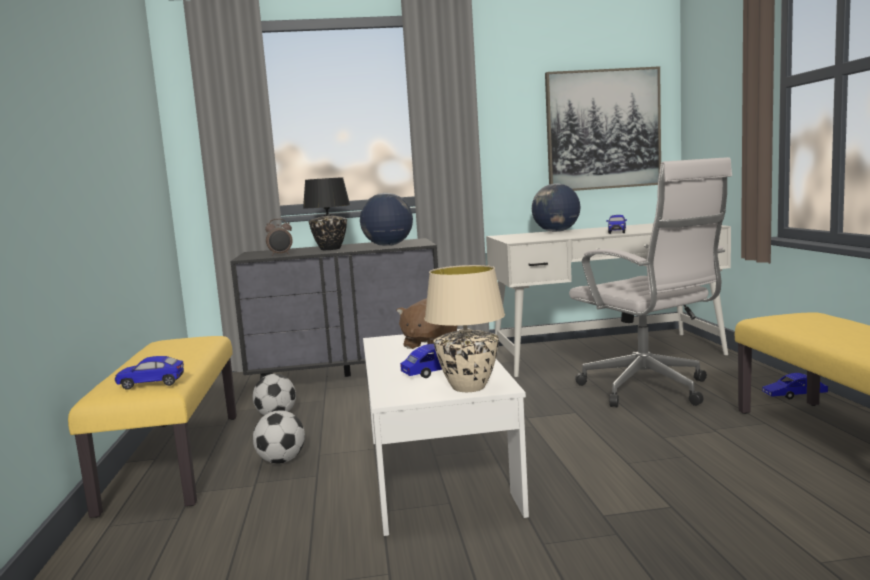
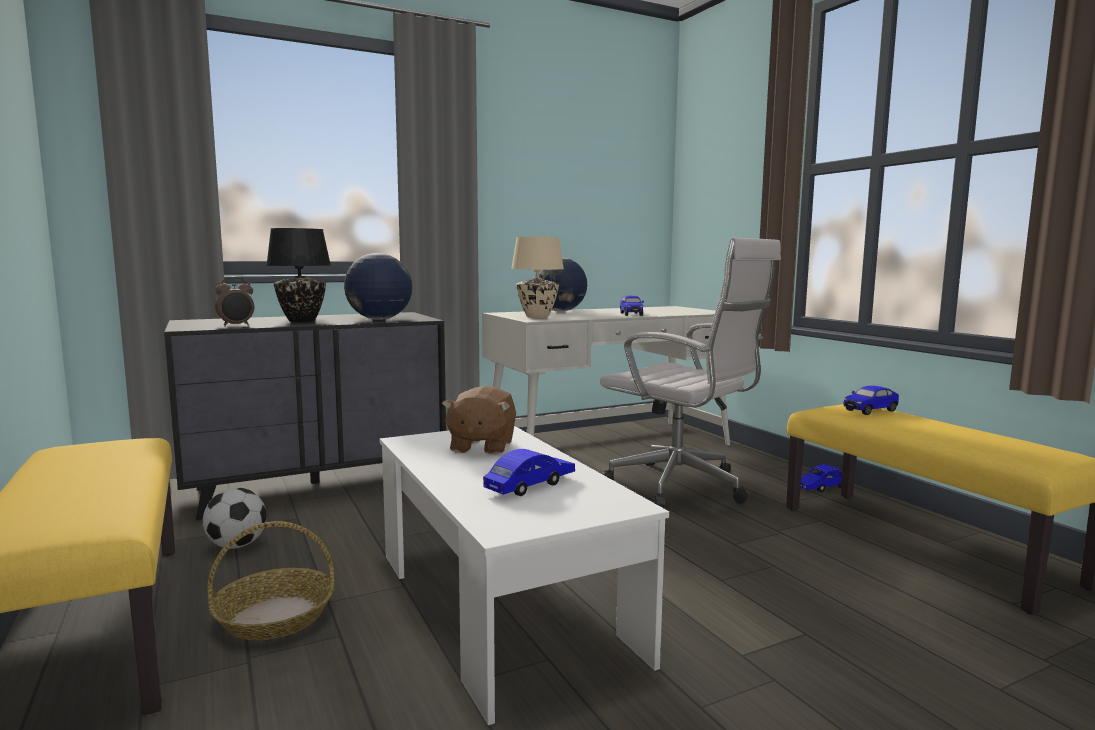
camera: 20 degrees left, 0 degrees up
toy car [115,356,184,390] -> toy car moved to [843,386,899,415]
football [253,410,305,464] -> basket [207,521,334,640]
beige table lamp [424,265,505,392] -> beige table lamp moved to [511,237,564,318]
picture [545,66,661,191] -> none

